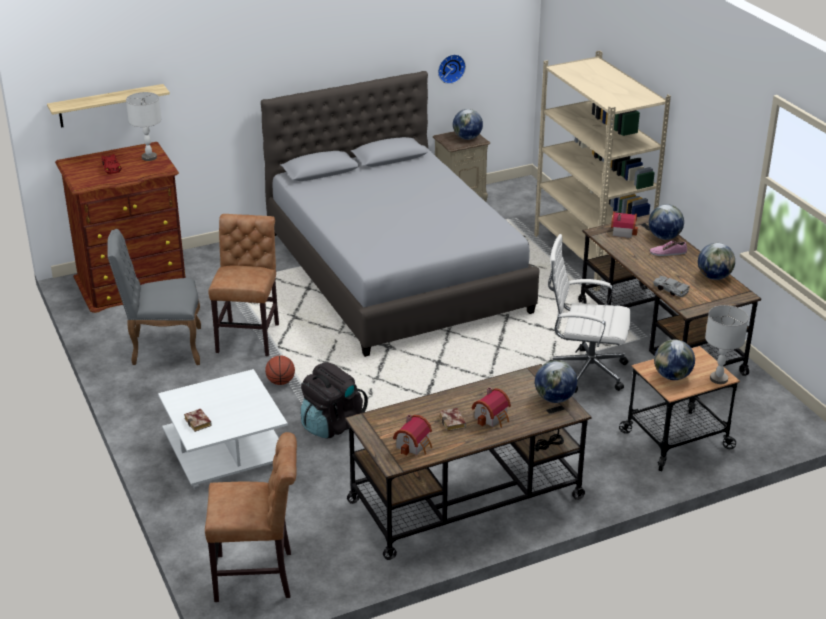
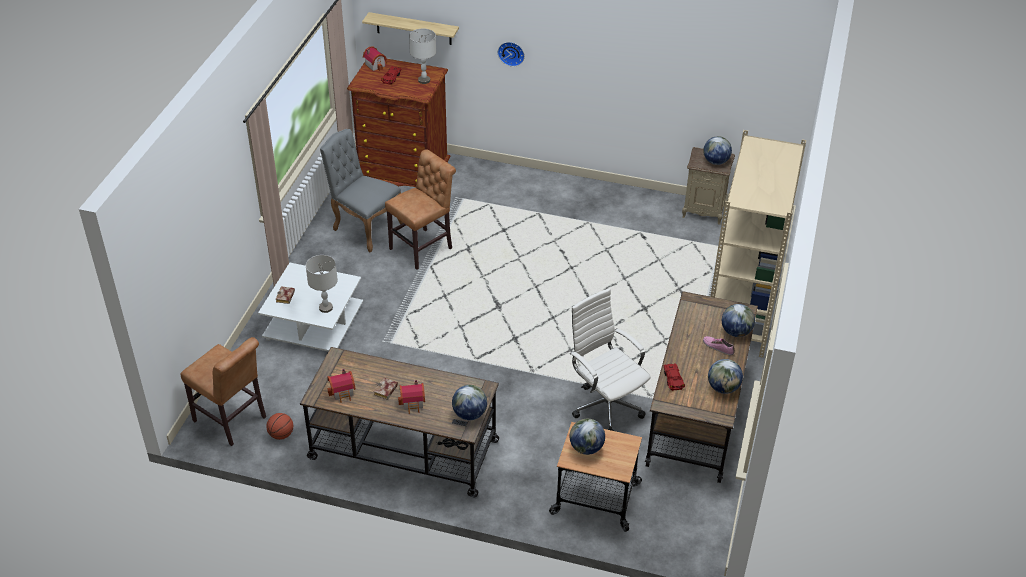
camera: 40 degrees right, 10 degrees up
grey bed [261,71,540,357] -> none
basketball [265,355,295,385] -> basketball moved to [266,413,293,440]
black backpack [301,362,368,438] -> none
wall clock [438,54,466,84] -> wall clock moved to [498,42,525,67]
toy house [611,211,638,238] -> toy house moved to [363,46,387,71]
grey toy car [653,276,690,297] -> red toy car [664,363,685,391]
grey table lamp [705,305,749,384] -> grey table lamp moved to [306,255,338,313]

